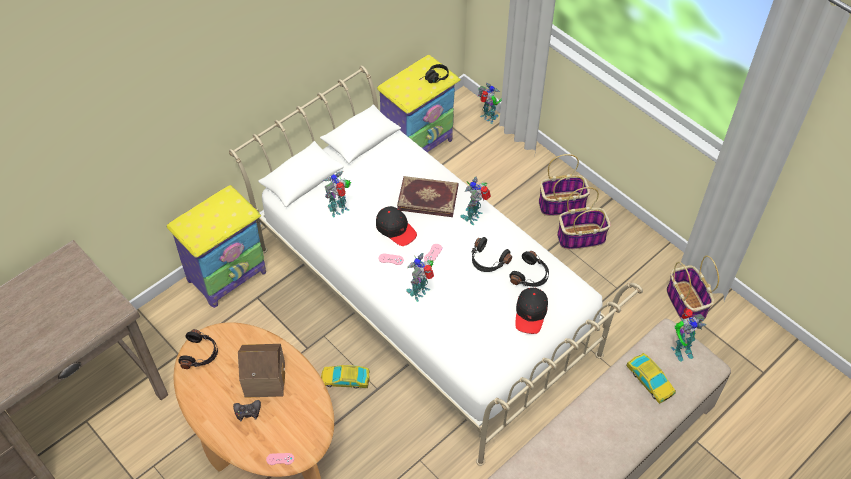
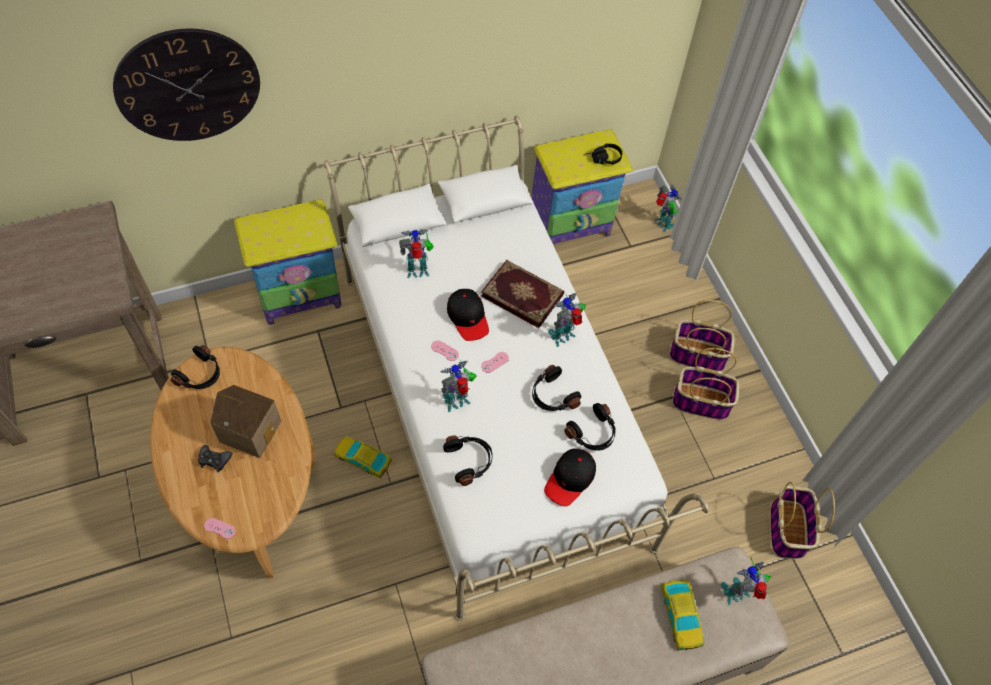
camera: 20 degrees right, 5 degrees up
toy robot [671,307,707,362] -> toy robot turned 150 degrees clockwise [721,558,772,605]
none -> wall clock [113,28,260,141]
none -> black headphones [443,435,492,486]

